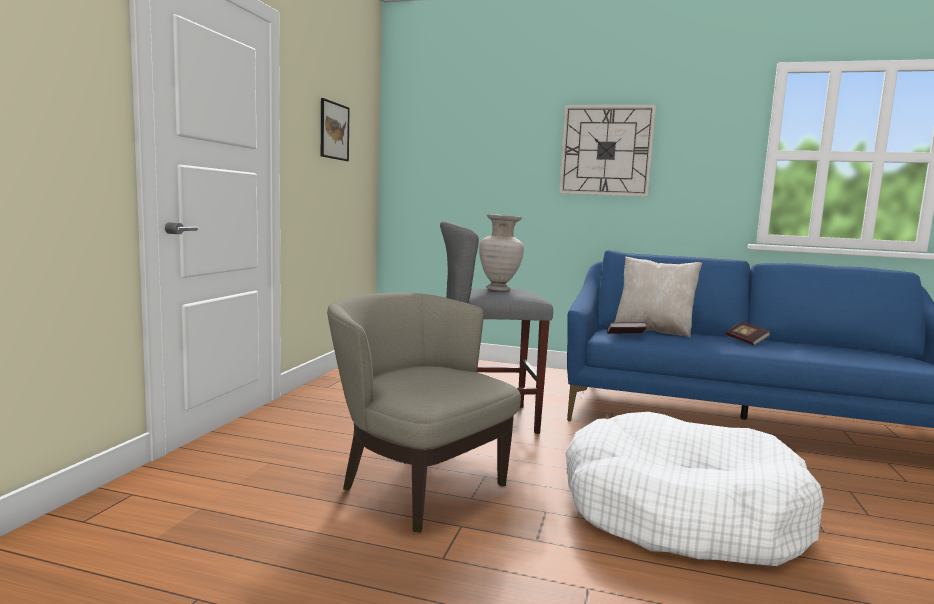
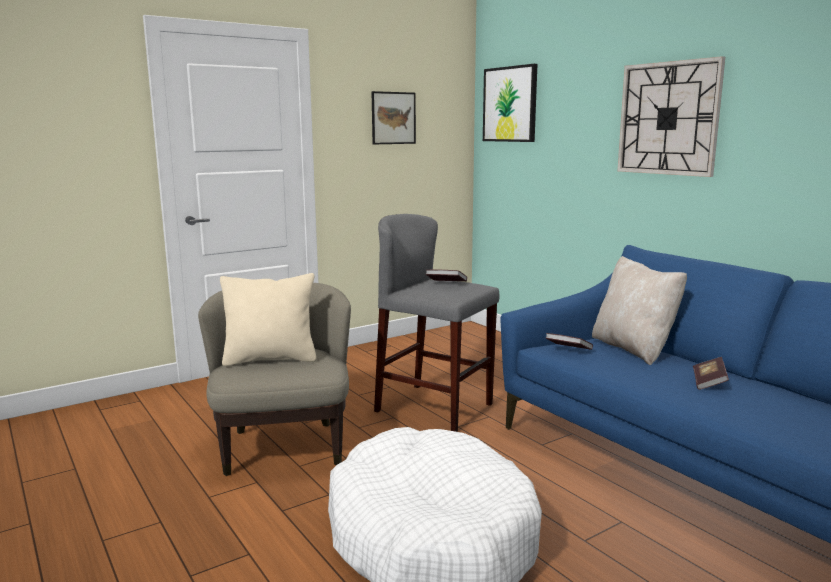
camera: 40 degrees right, 5 degrees up
beige vase [479,214,524,291] -> book [426,270,467,281]
none -> beige pillow [220,273,317,366]
none -> picture [483,64,538,142]

